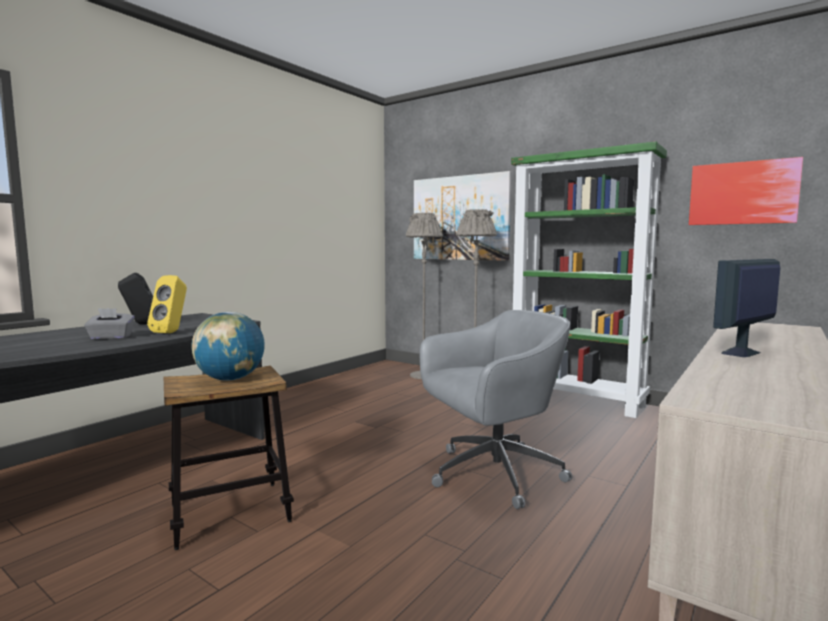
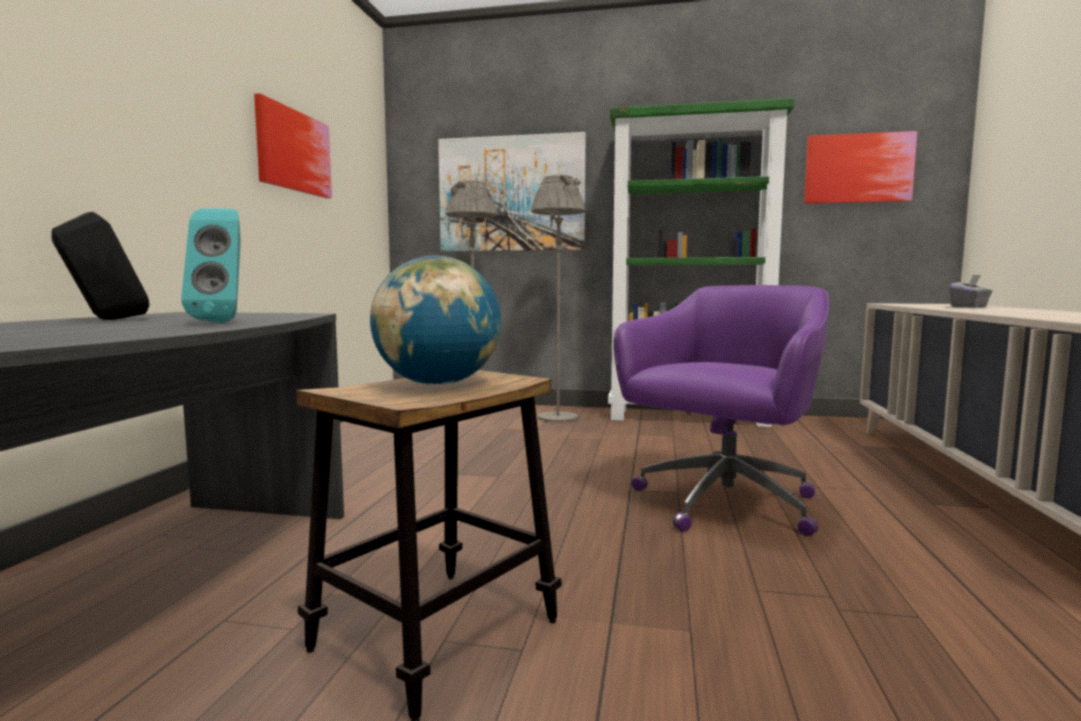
camera: 25 degrees left, 0 degrees up
grey tissue box [84,308,135,339] -> grey tissue box moved to [949,275,992,308]
yellow speaker [147,275,187,333] -> turquoise speaker [181,208,241,323]
grey office chair [420,310,572,509] -> purple office chair [614,285,830,536]
monitor [713,259,780,357] -> none
none -> picture [254,93,332,199]

